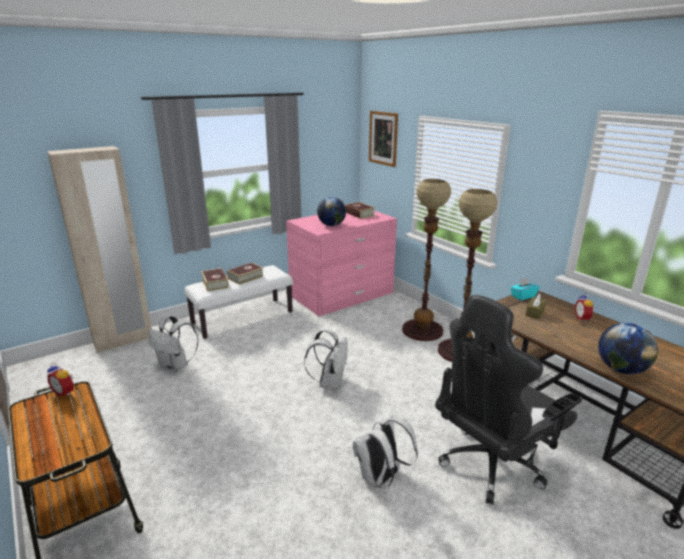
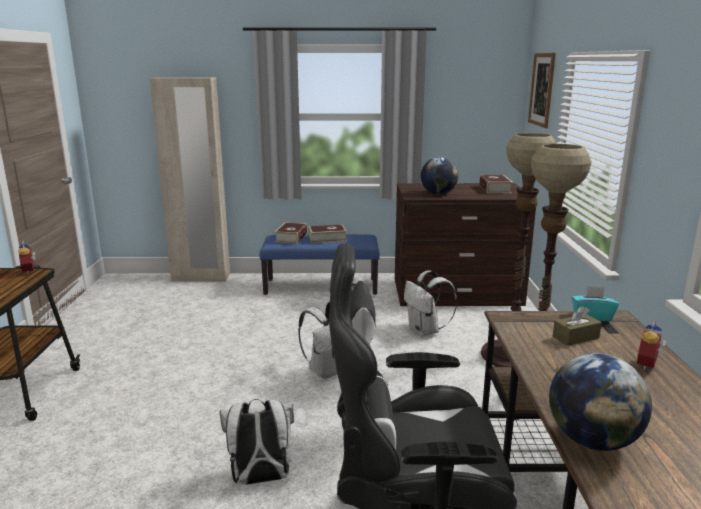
camera: 35 degrees right, 5 degrees down
white backpack [149,316,198,373] -> white backpack moved to [404,270,457,336]
white bench [185,265,293,339] -> blue bench [260,234,380,295]
pink dresser [286,211,397,316] -> brown dresser [395,183,536,306]

